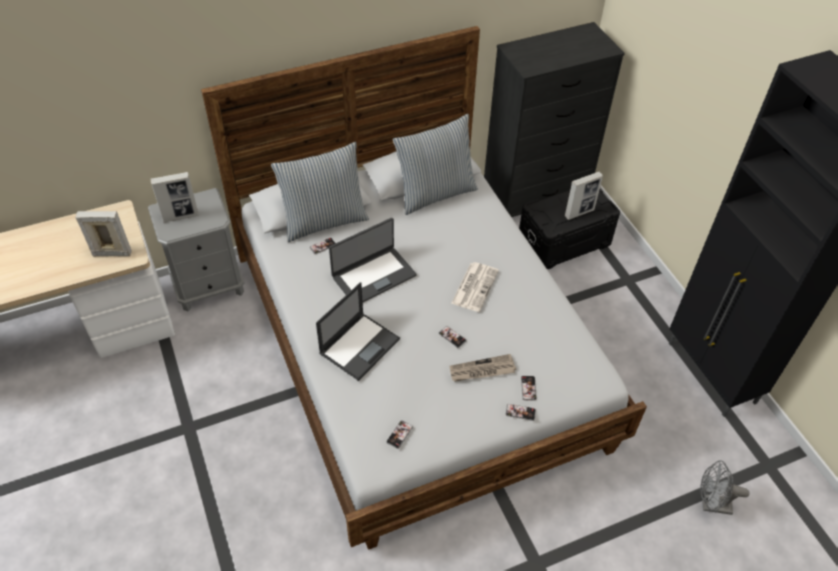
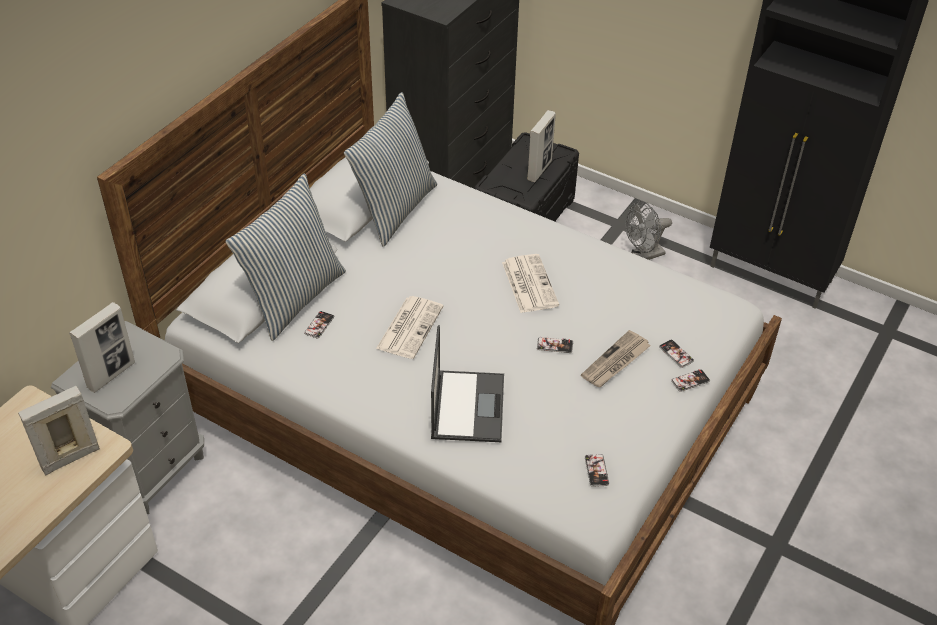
camera: 35 degrees left, 5 degrees down
laptop [329,218,417,302] -> newspaper [376,296,443,359]
grey fan [700,460,750,515] -> grey fan moved to [625,201,672,260]

